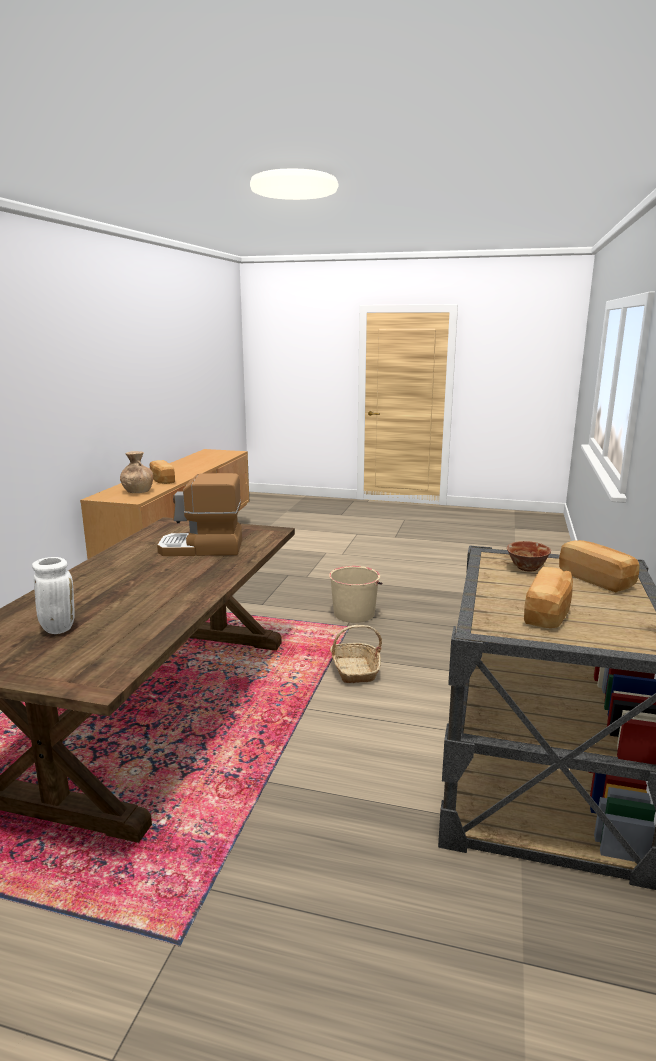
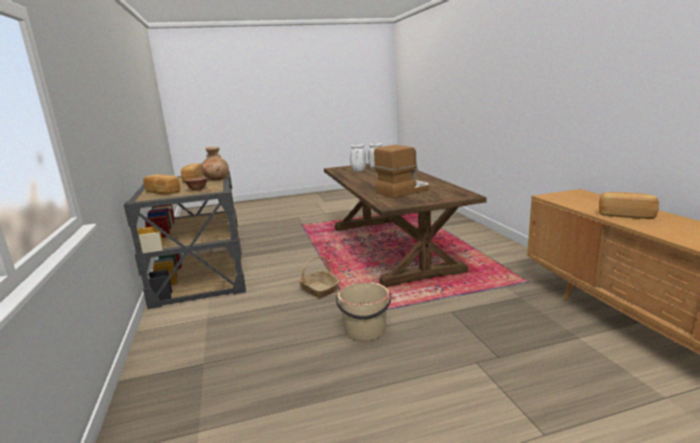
camera: 150 degrees right, 0 degrees up
brown vase [120,451,153,493] -> brown vase moved to [201,147,229,180]
none -> white vase [350,144,366,172]

